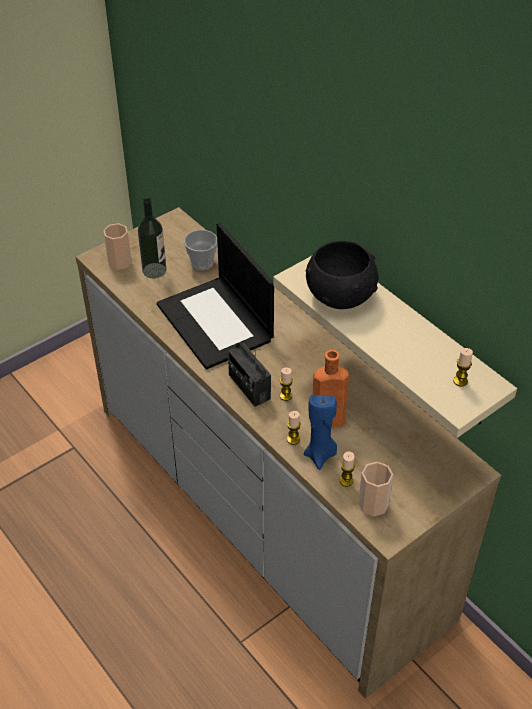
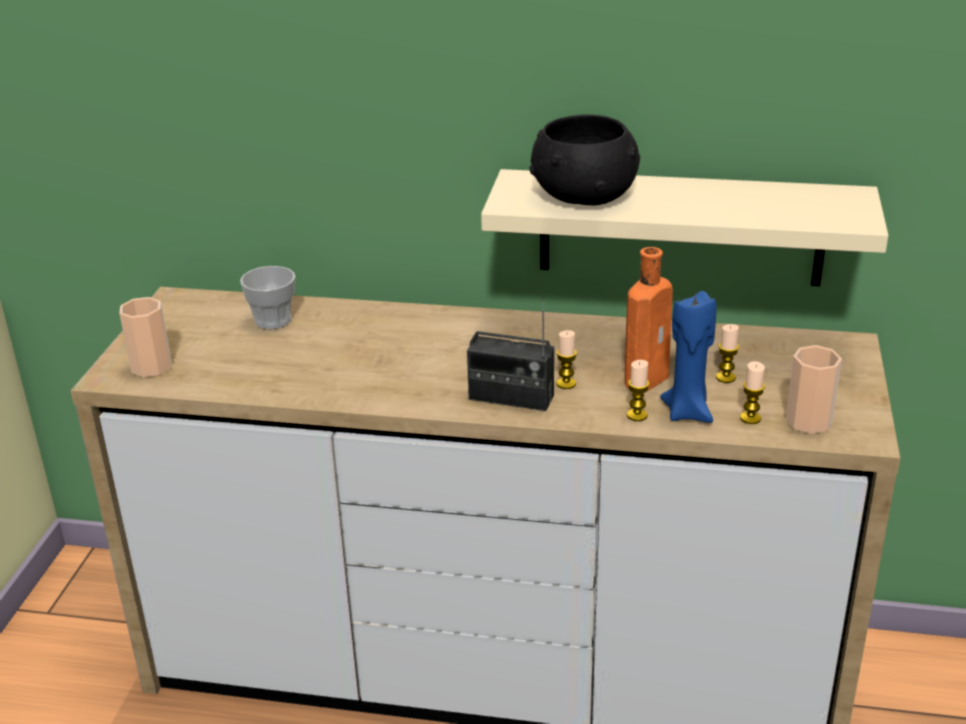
camera: 40 degrees left, 15 degrees down
bottle [138,198,166,278] -> none
laptop [157,223,274,370] -> none
candle [453,348,473,386] -> candle moved to [716,324,739,383]

